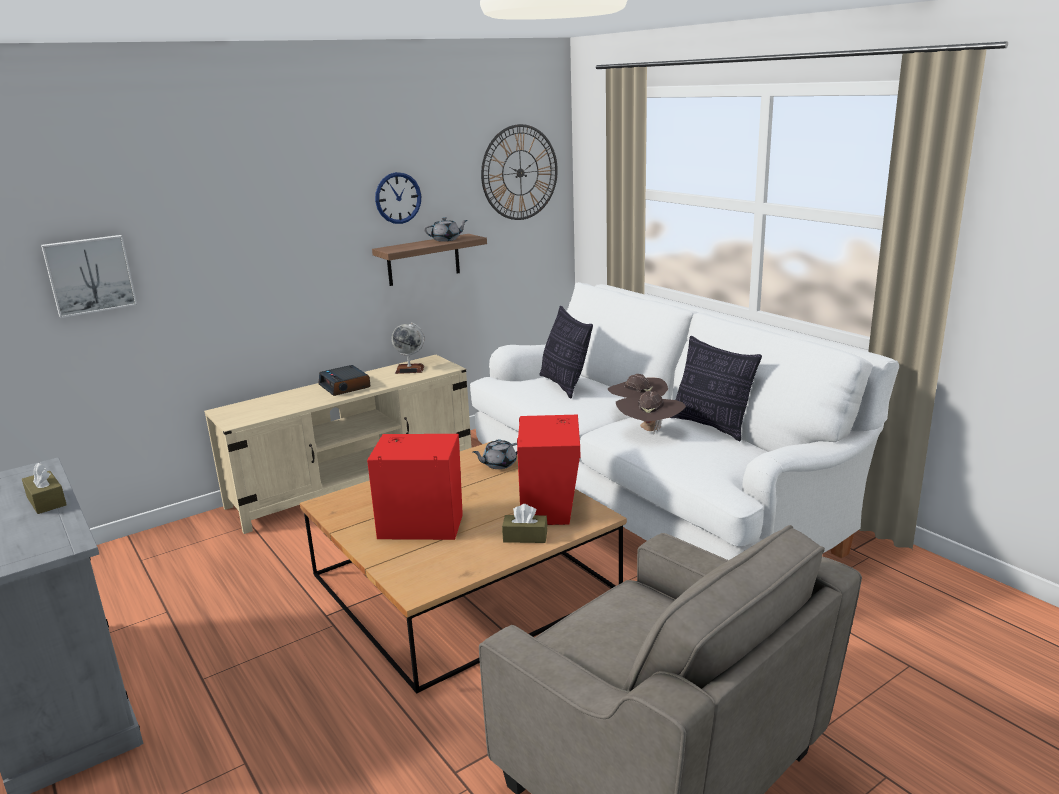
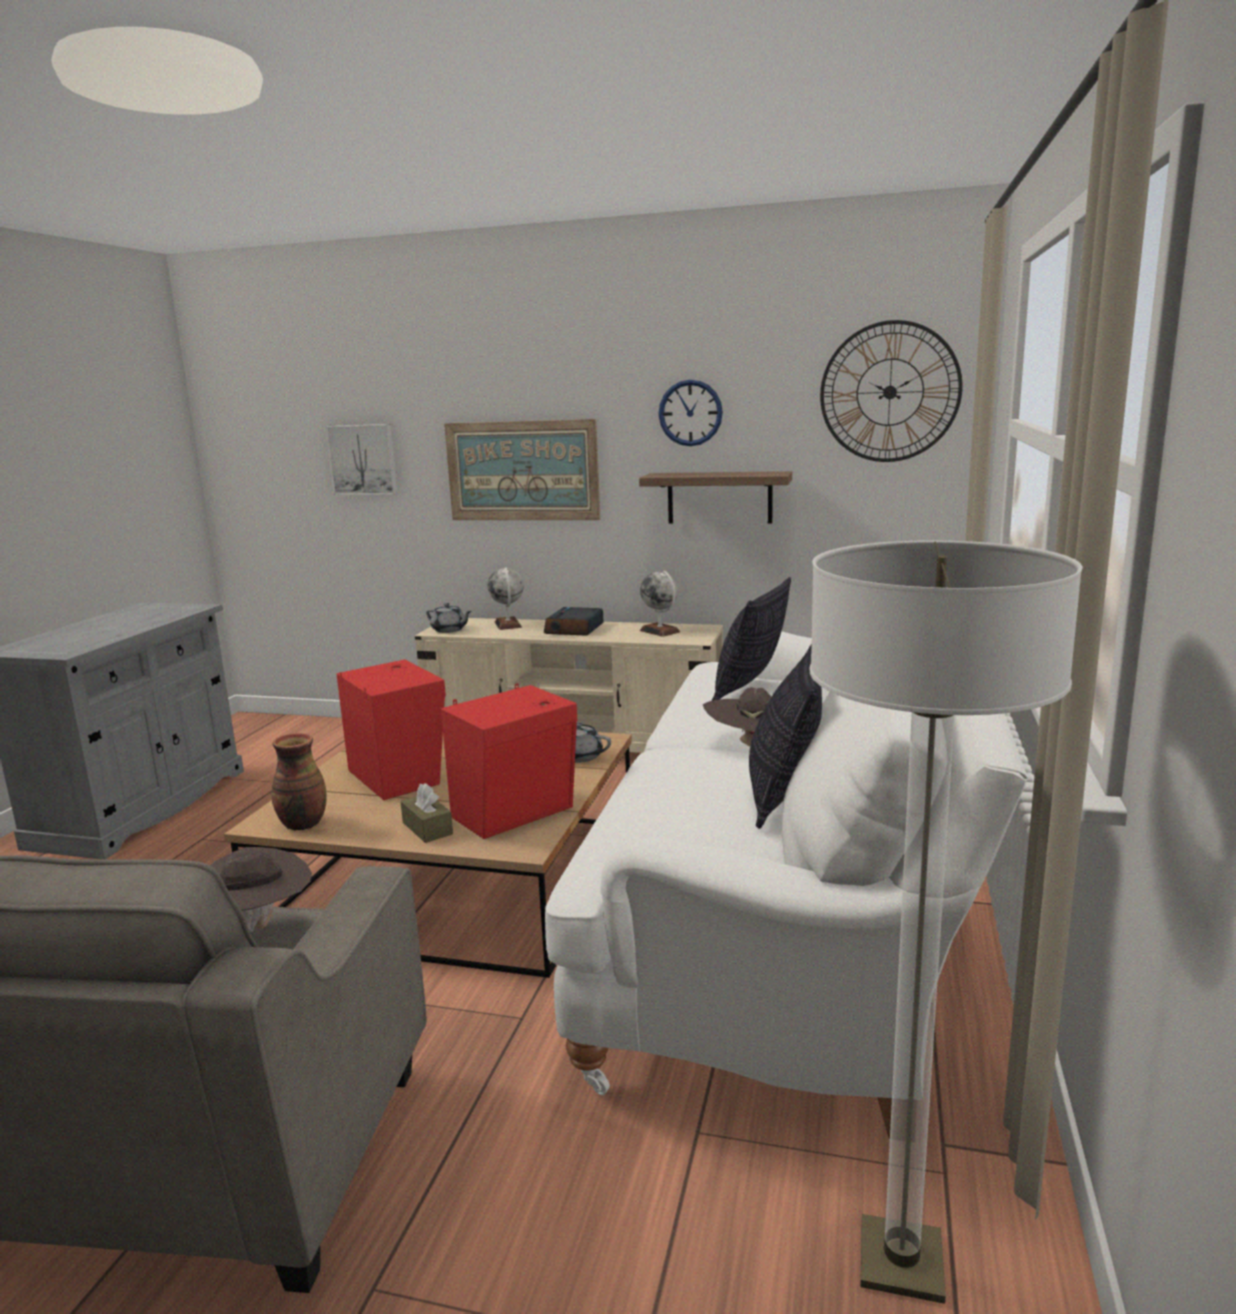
camera: 50 degrees right, 5 degrees down
brown tissue box [22,463,67,514] -> none
grey teapot [424,217,467,241] -> grey teapot moved to [426,603,472,633]
brown hat [616,391,686,435] -> brown hat moved to [210,847,312,932]
none -> vase [272,733,327,831]
none -> picture [444,419,601,520]
none -> globe [487,567,524,630]
none -> floor lamp [810,540,1083,1304]

